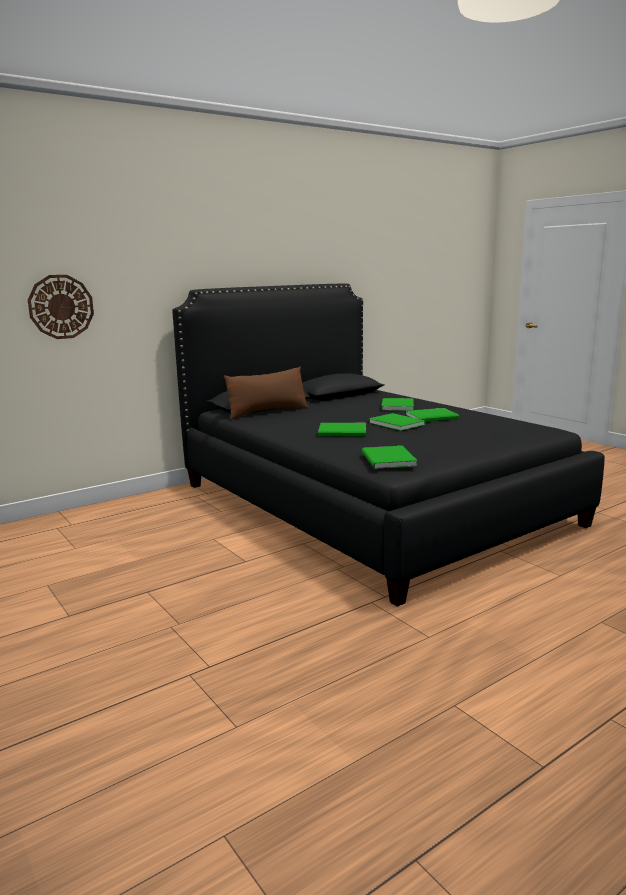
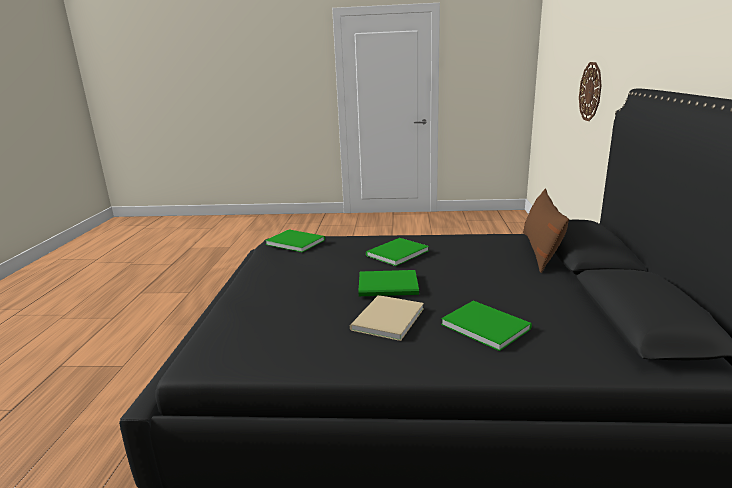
camera: 130 degrees right, 5 degrees up
green book [406,408,459,422] -> beige book [350,295,424,341]

